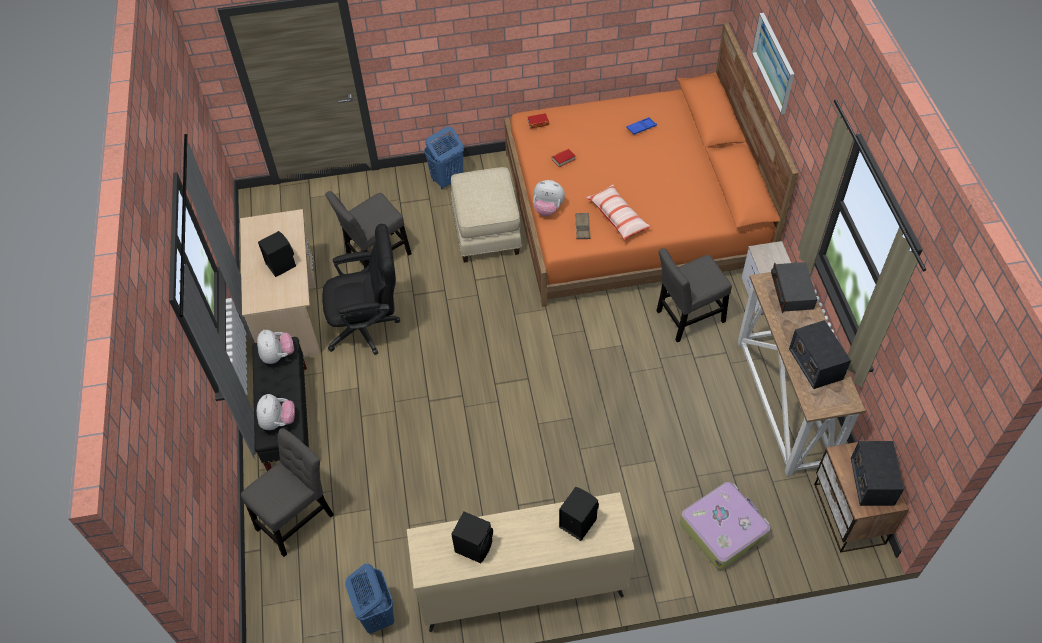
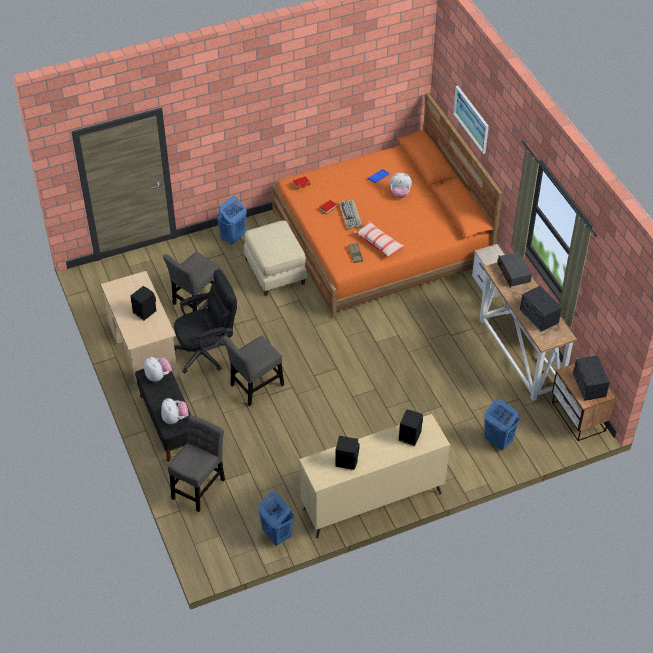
camera: 15 degrees left, 5 degrees down
plush toy [533,180,565,216] -> plush toy moved to [389,173,412,198]
grey chair [656,248,732,342] -> grey chair moved to [222,336,284,406]
suitcase [680,482,770,570] -> blue laundry basket [484,399,520,450]
none -> keyboard [339,200,362,229]

